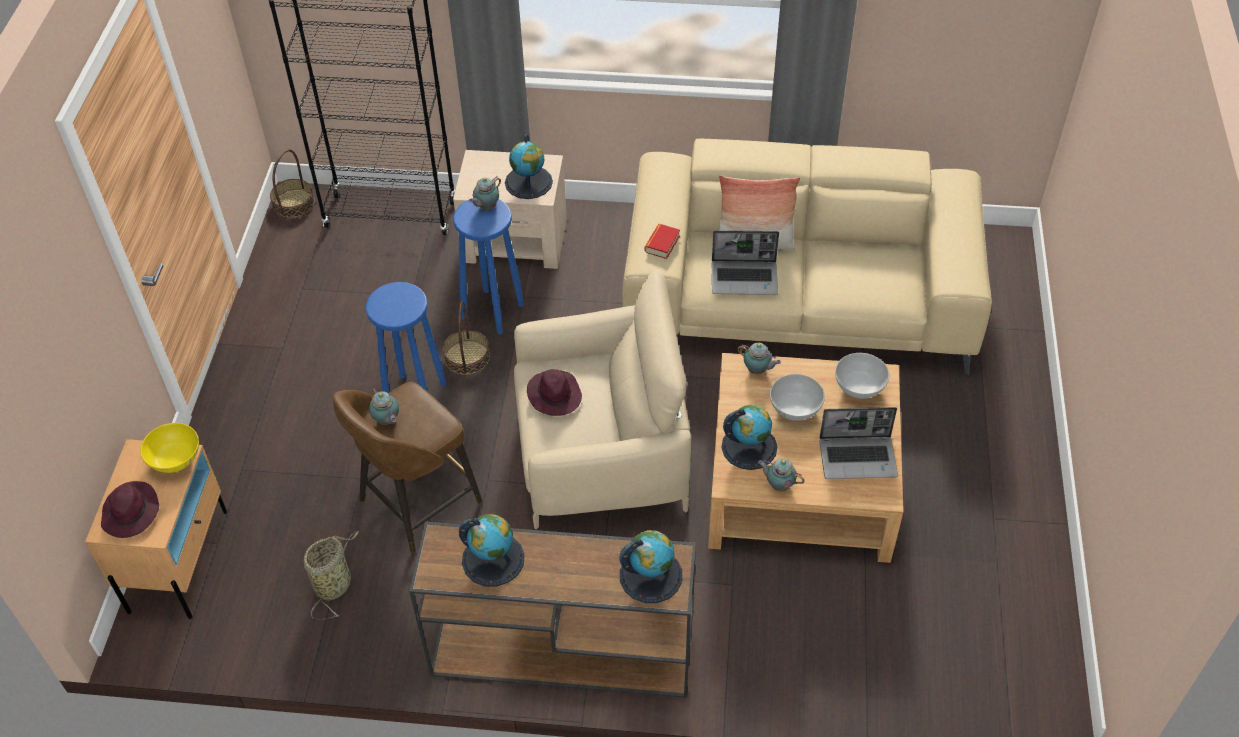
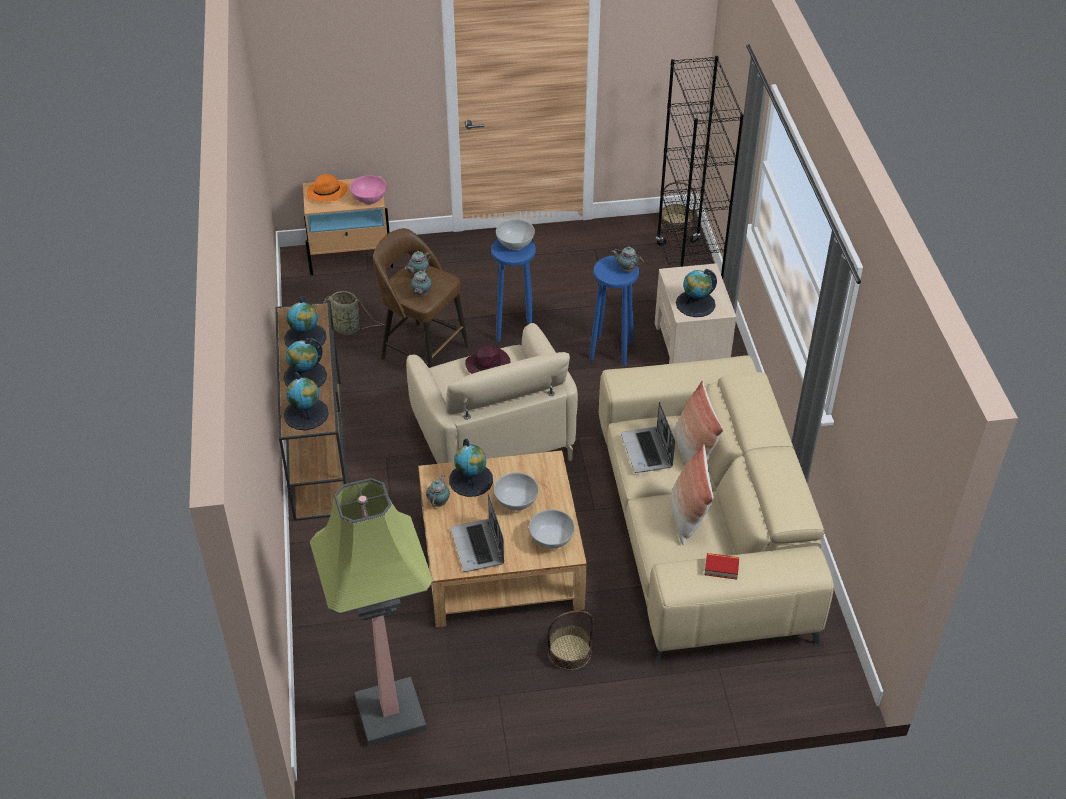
camera: 75 degrees right, 5 degrees down
purple hat [101,481,159,538] -> orange hat [306,174,347,201]
yellow bowl [140,423,199,473] -> pink bowl [350,175,387,205]
basket [443,301,490,375] -> basket moved to [547,610,594,670]
book [645,224,680,259] -> book moved to [705,553,739,580]
teapot [737,343,781,374] -> teapot moved to [411,268,432,296]
none -> globe [283,338,327,388]
none -> floor lamp [309,478,433,746]
none -> white bowl [496,219,535,250]
none -> pillow [671,444,714,545]

